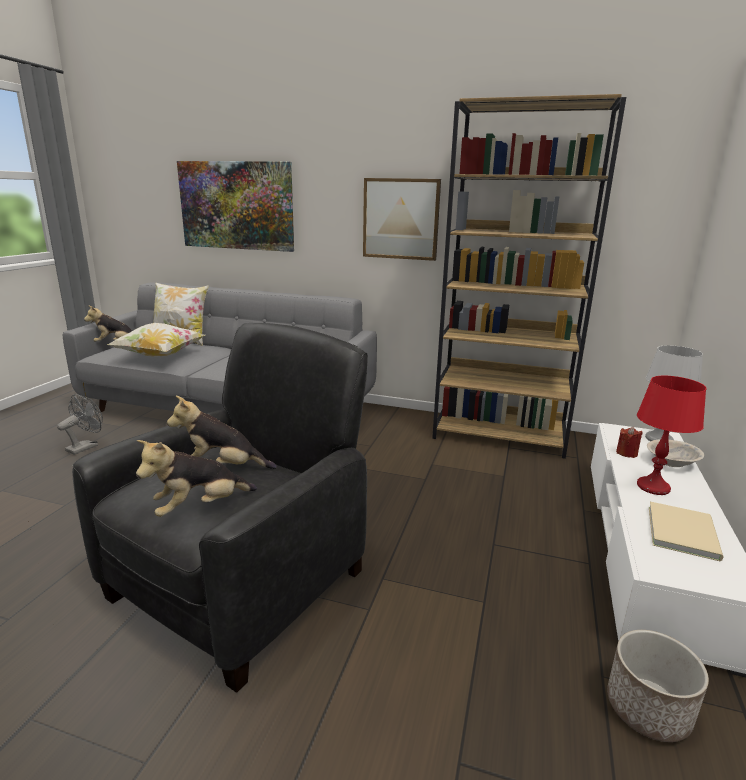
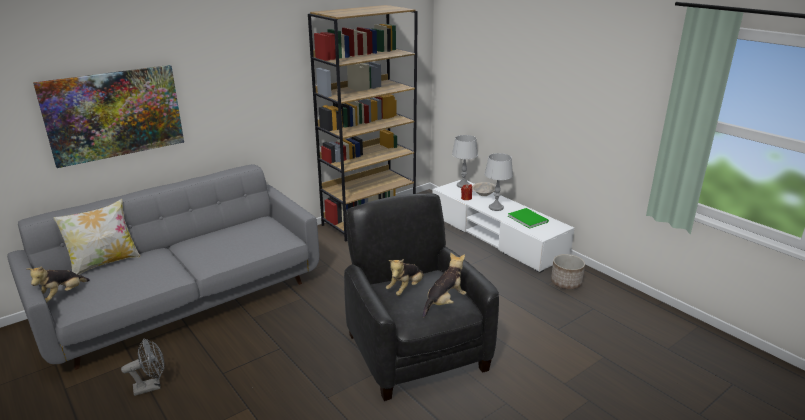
camera: 55 degrees left, 5 degrees up
grey fan [57,394,103,455] -> grey fan turned 90 degrees clockwise [121,338,164,396]
pillow [107,323,205,357] -> none
plush toy [136,440,257,517] -> plush toy turned 135 degrees counterclockwise [423,252,466,317]
picture [363,178,441,261] -> none
red table lamp [637,376,706,495] -> grey table lamp [485,153,513,211]
beige book [649,502,723,561] -> green book [508,208,549,229]

